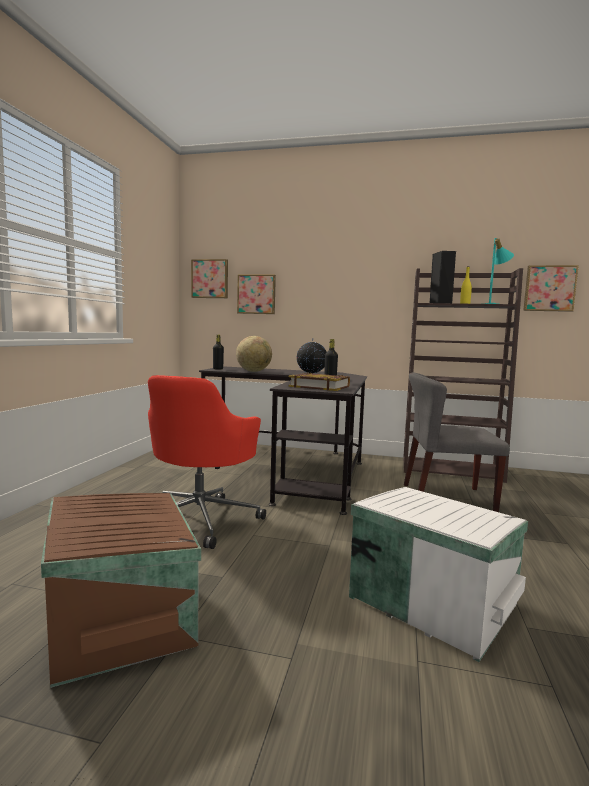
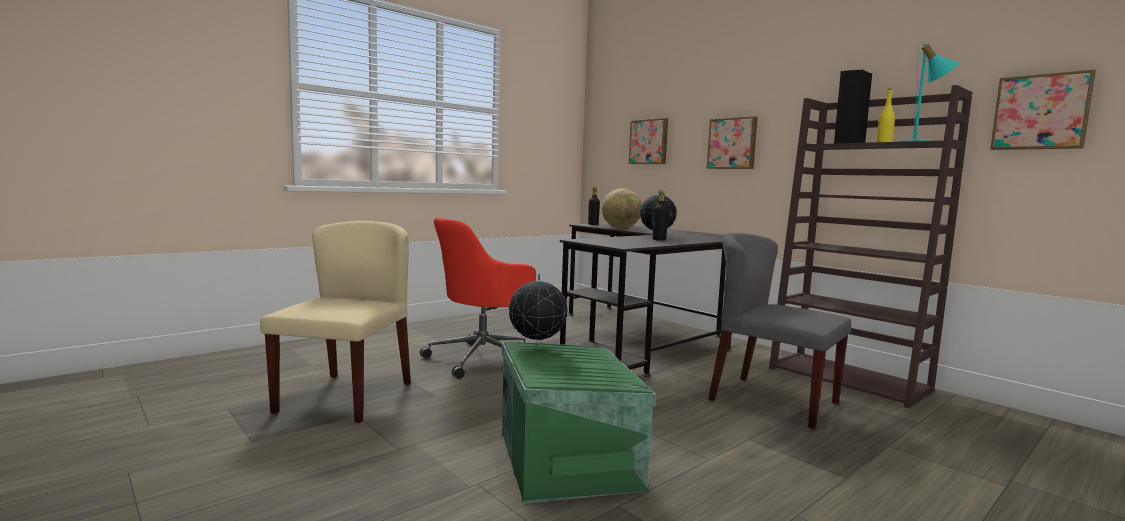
camera: 35 degrees right, 0 degrees up
brown storage box [41,493,201,688] -> beige chair [260,221,411,423]
picture [191,259,228,298] -> picture moved to [707,116,757,169]
book [288,373,350,391] -> none
white storage box [349,487,528,662] -> green storage box [502,342,656,504]
none -> globe [509,274,568,347]

